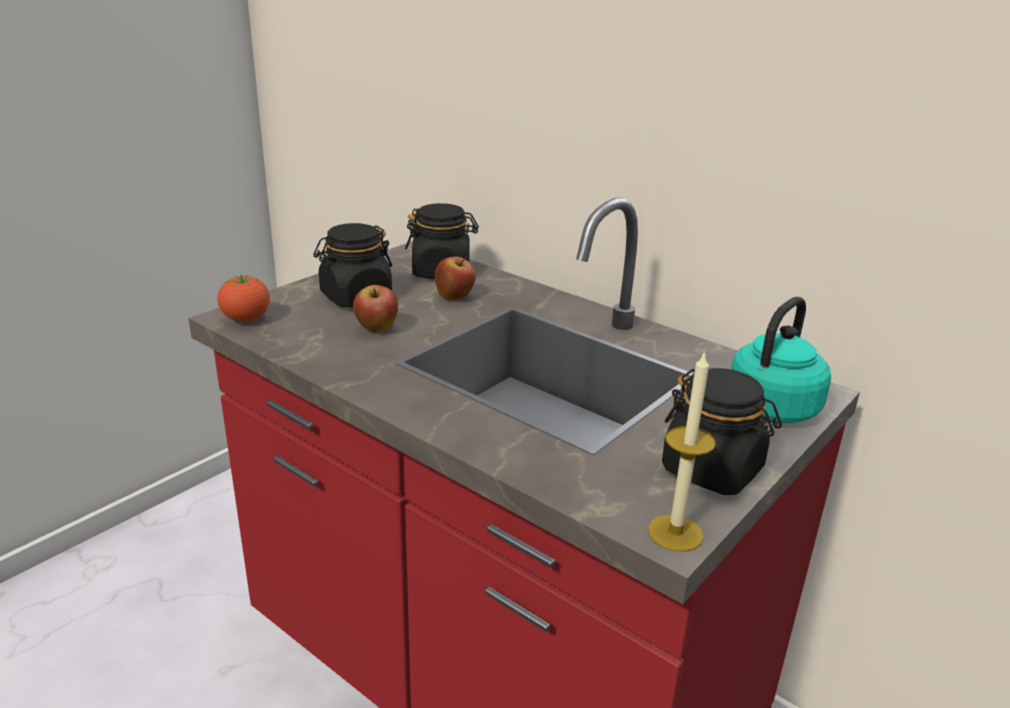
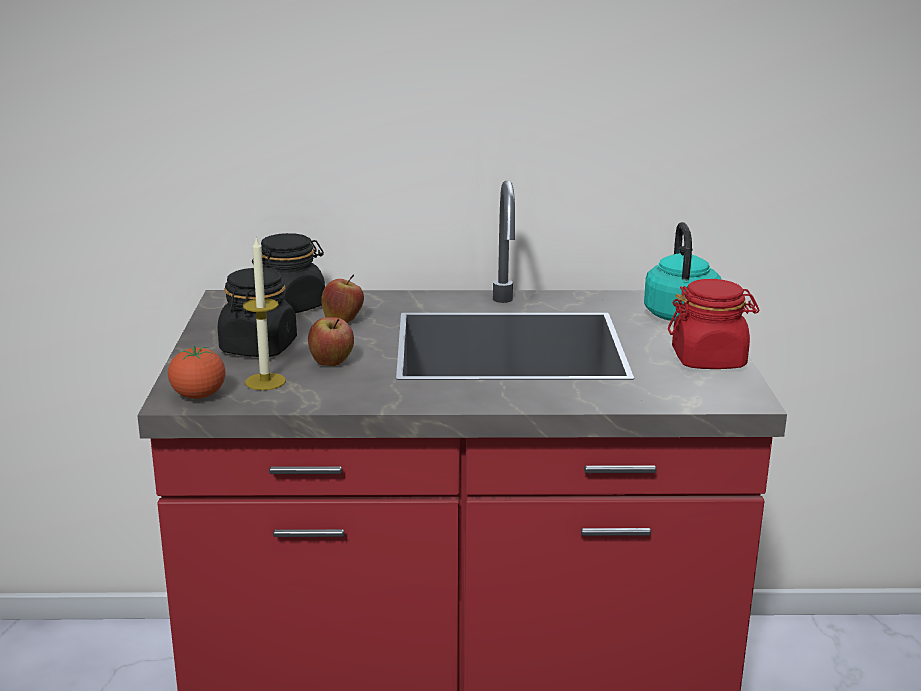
camera: 40 degrees left, 5 degrees down
candle [648,351,716,552] -> candle moved to [243,236,286,390]
black jar [662,368,782,495] -> red jar [668,279,759,369]

